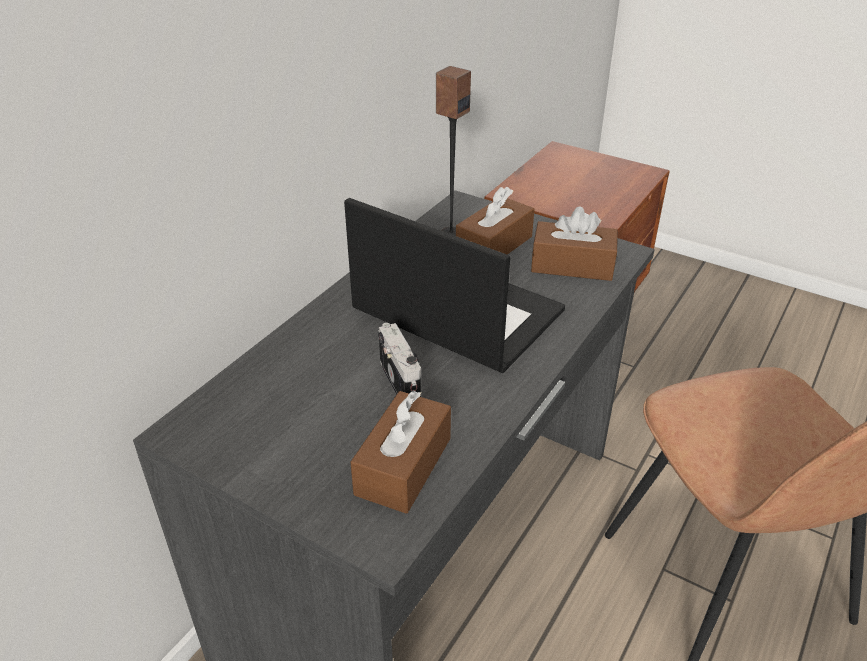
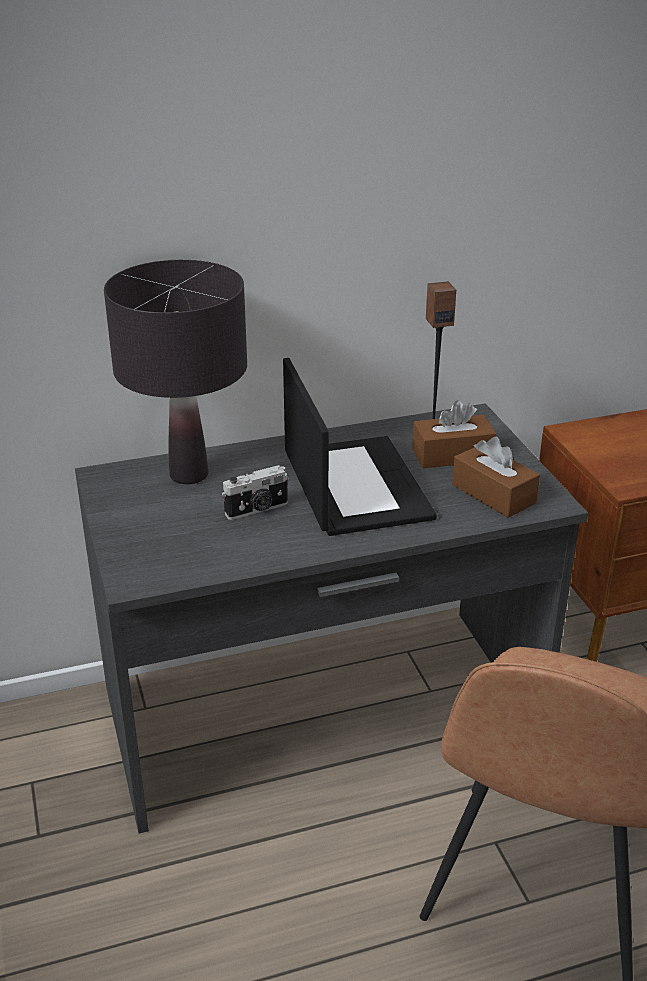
camera: 40 degrees right, 5 degrees down
brown tissue box [350,391,451,514] -> none
camera [378,323,421,397] -> camera turned 45 degrees clockwise [222,465,289,520]
none -> black table lamp [104,260,247,484]

